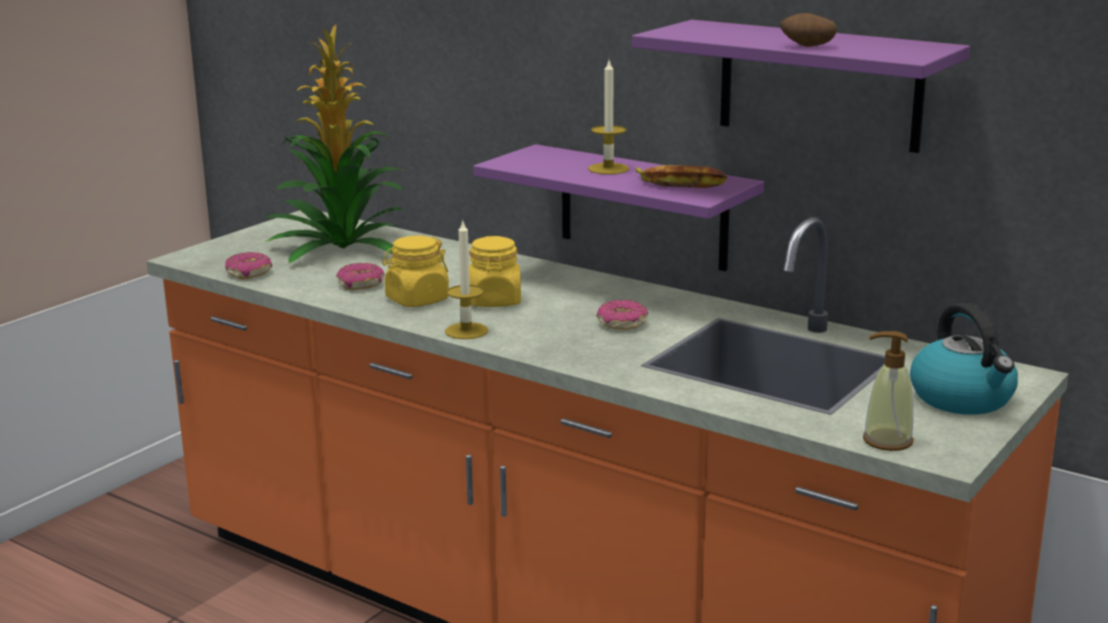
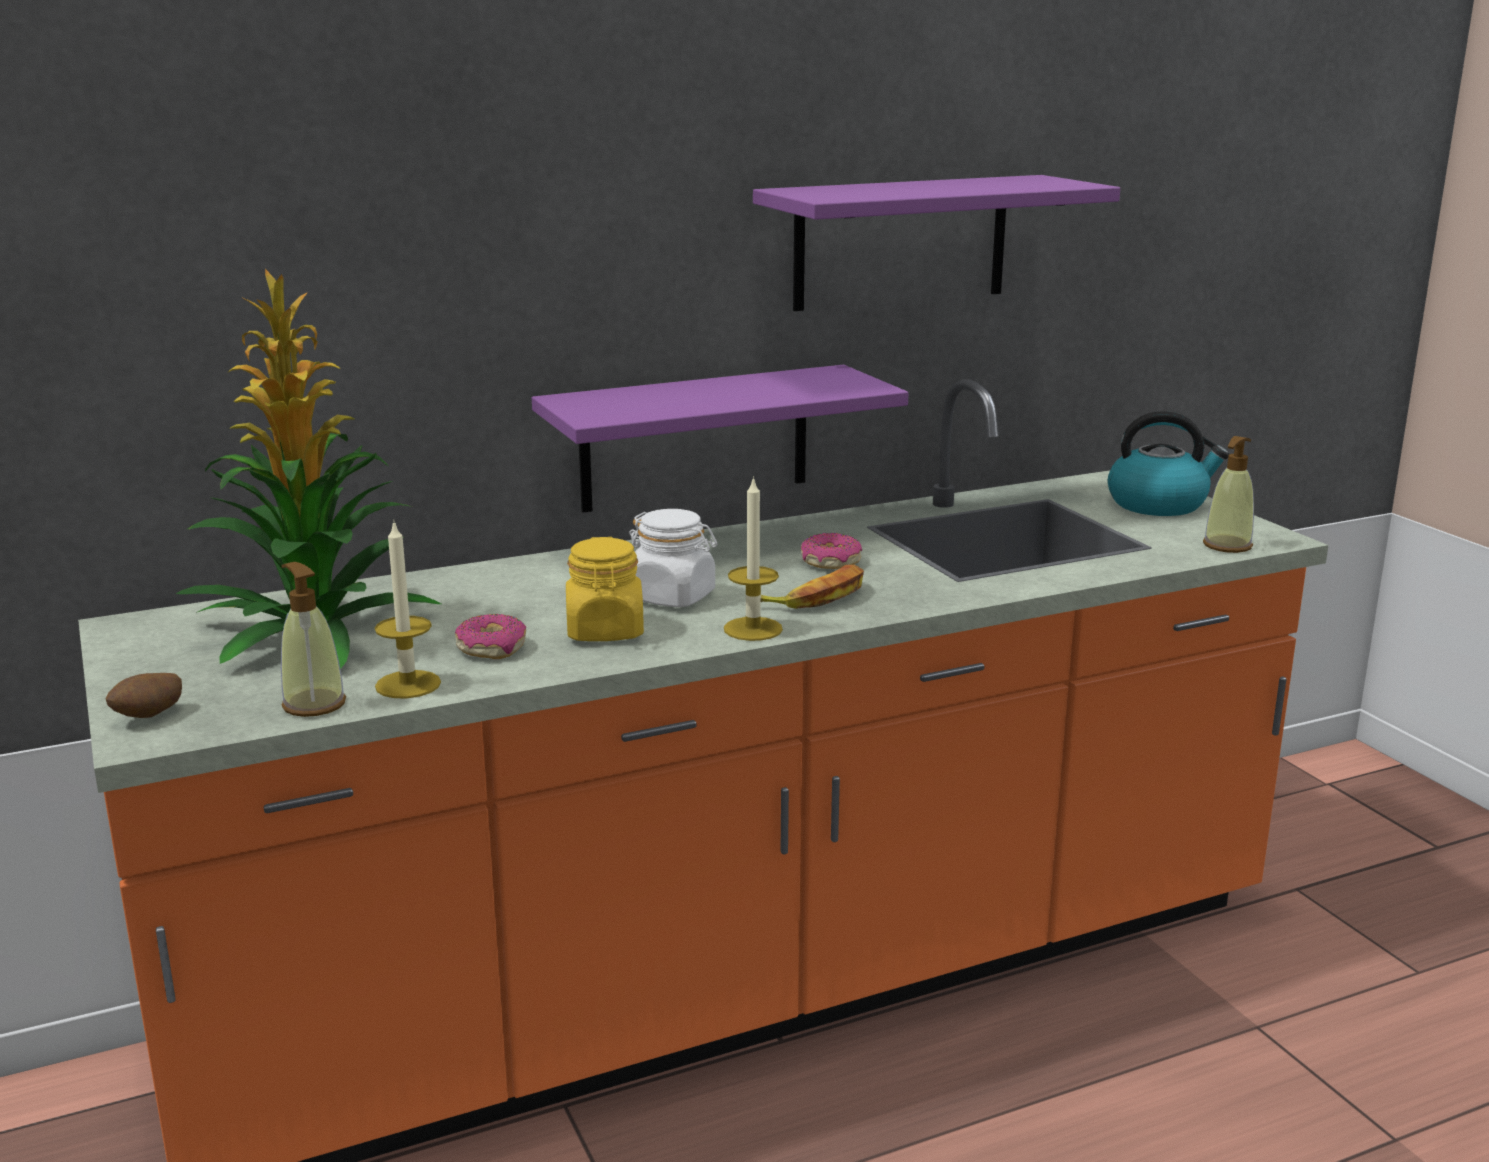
camera: 60 degrees left, 0 degrees up
donut [225,252,272,279] -> soap dispenser [281,562,346,717]
yellow jar [469,236,521,307] -> white jar [629,509,717,607]
candle [588,60,629,174] -> candle moved to [375,523,441,698]
banana [635,165,727,188] -> banana moved to [761,564,864,609]
potato [780,13,837,47] -> potato moved to [105,673,182,718]

